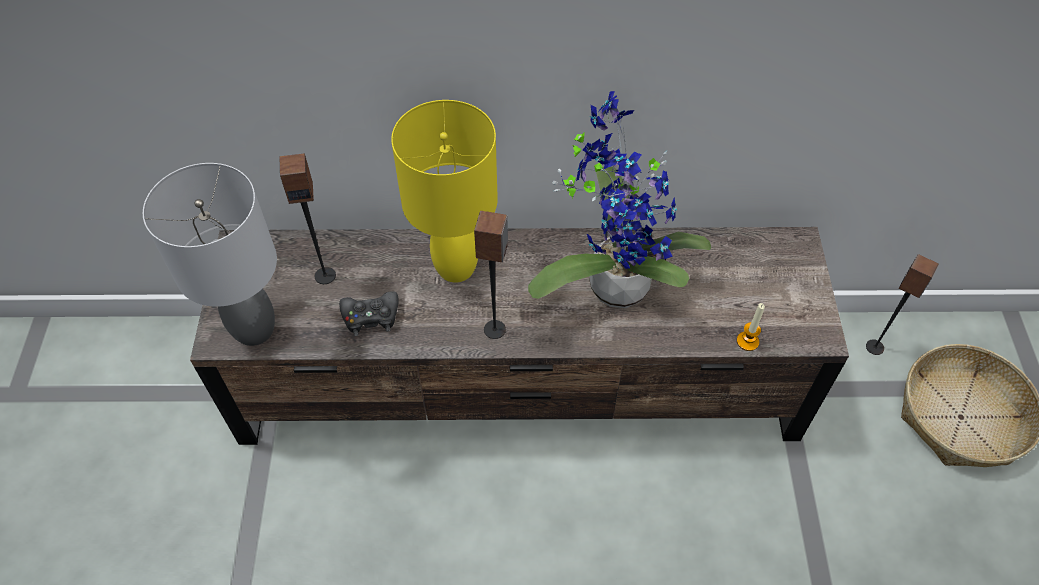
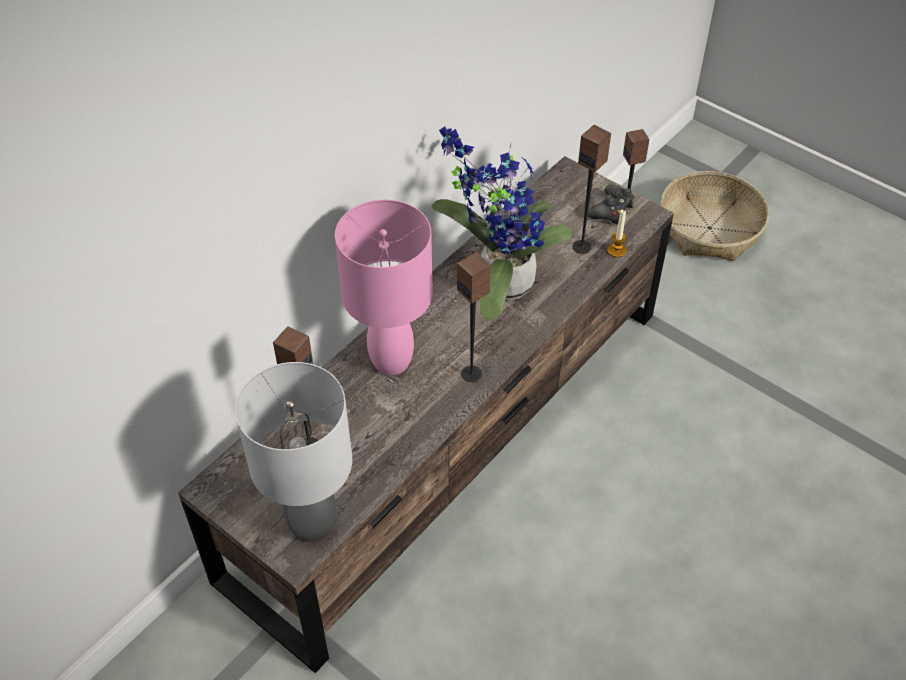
camera: 50 degrees left, 5 degrees down
black game controller [339,291,398,336] -> black game controller moved to [588,184,635,224]
yellow table lamp [391,100,498,282] -> pink table lamp [335,200,433,375]
none -> speaker [573,125,611,254]

